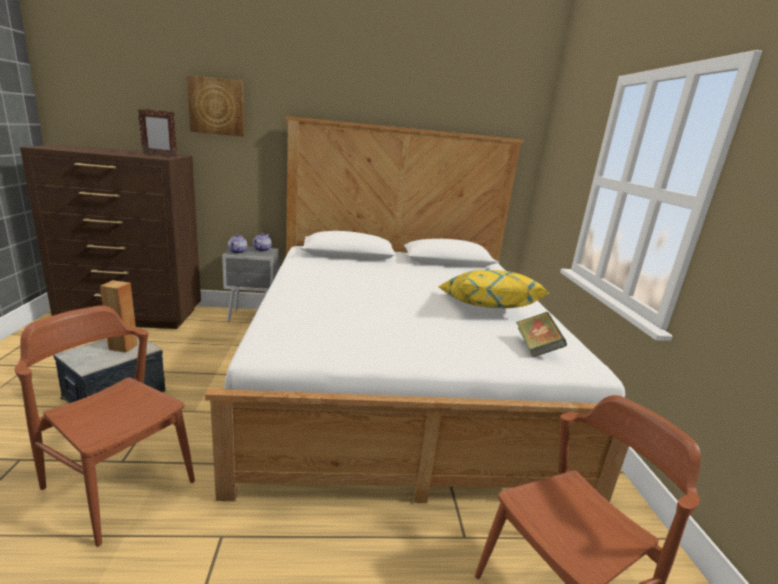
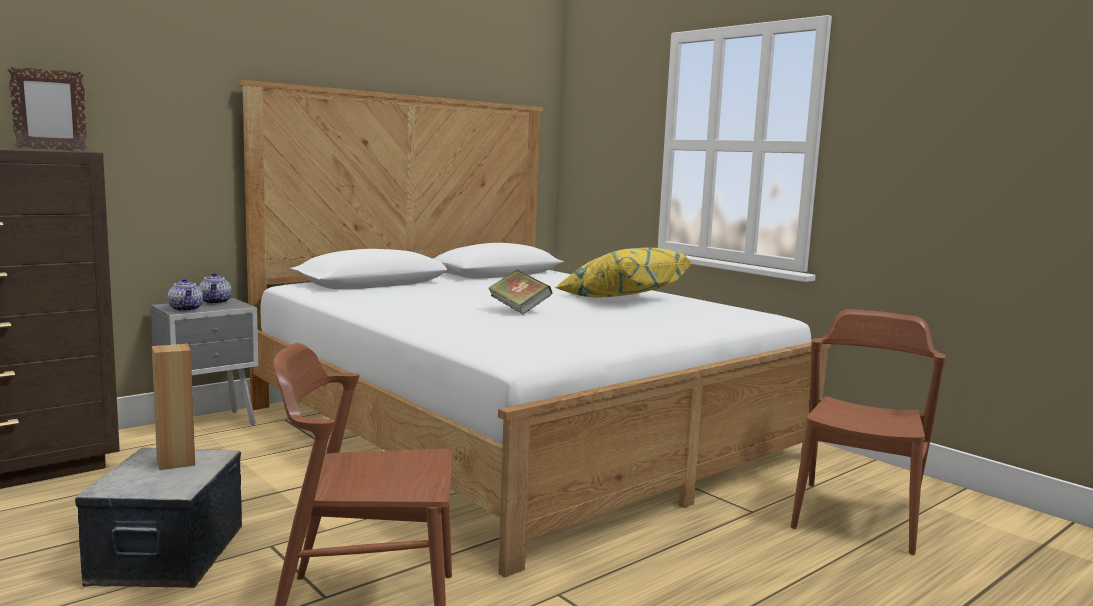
camera: 35 degrees left, 10 degrees down
picture [187,75,244,136] -> none
book [516,312,567,358] -> book moved to [488,270,552,315]

